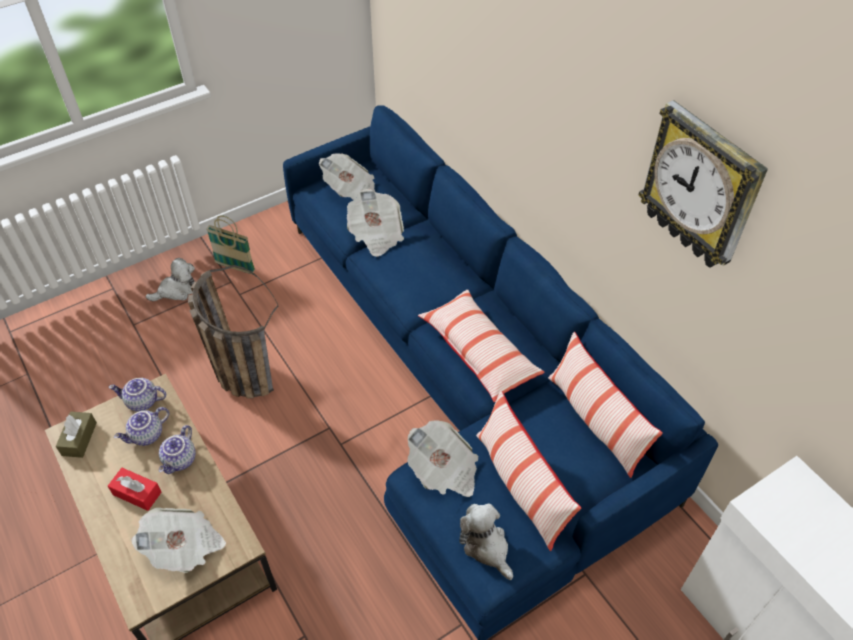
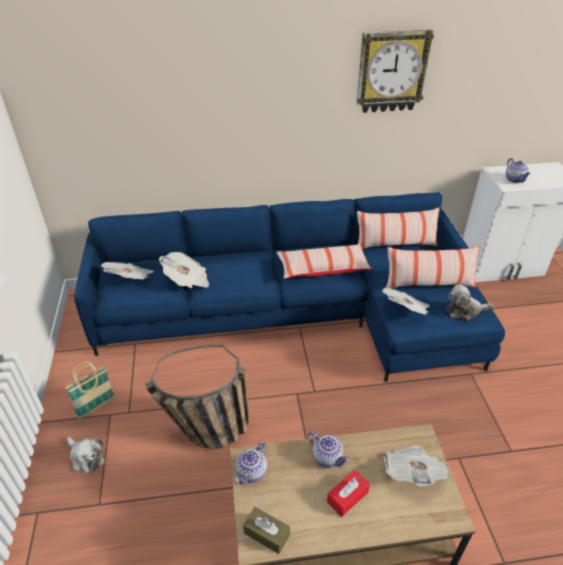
camera: 65 degrees left, 10 degrees down
teapot [114,407,169,446] -> teapot moved to [506,158,530,183]
plush toy [146,258,195,301] -> plush toy turned 135 degrees clockwise [67,436,105,473]

